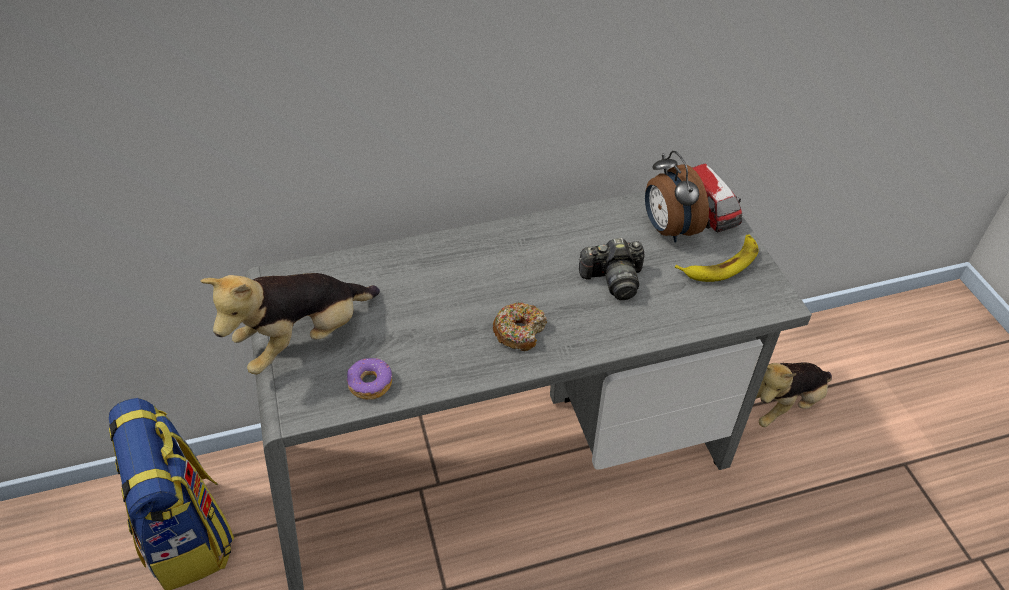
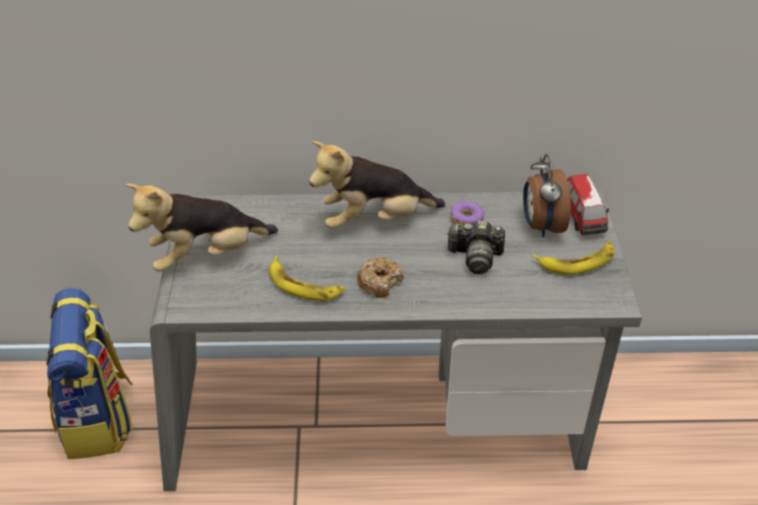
camera: 15 degrees right, 5 degrees down
donut [346,358,392,400] -> donut moved to [450,201,485,225]
plush toy [756,363,832,427] -> plush toy moved to [309,141,445,229]
none -> banana [269,256,345,301]

